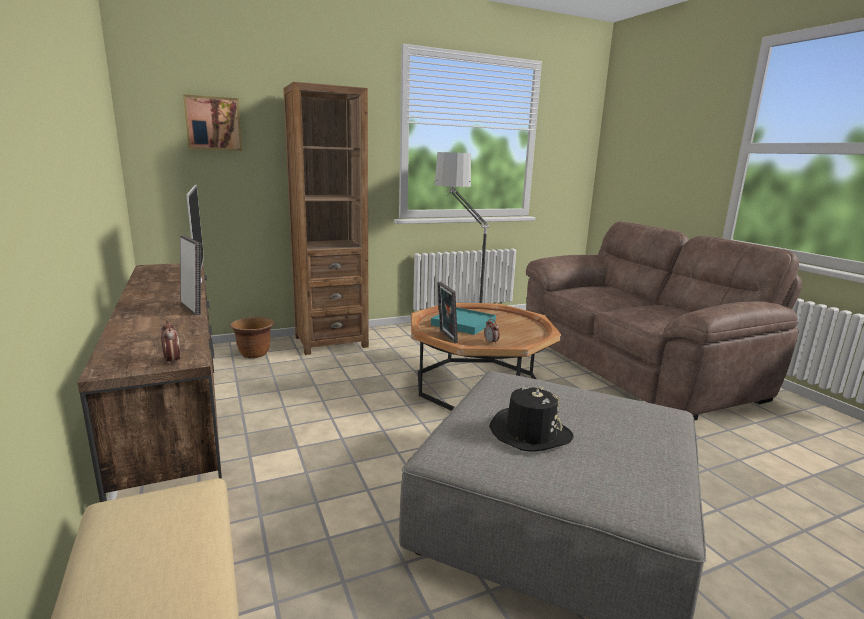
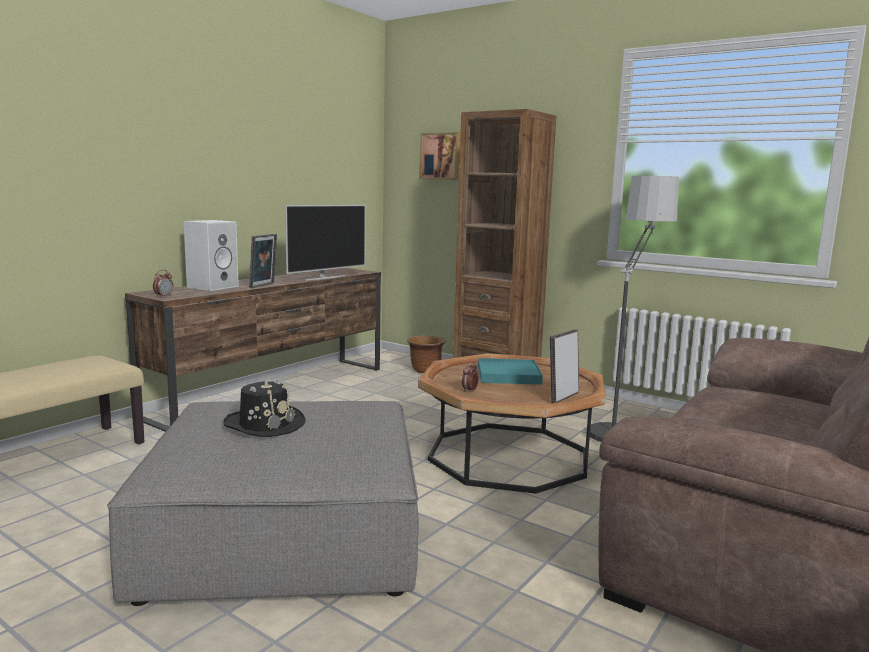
camera: 60 degrees right, 5 degrees down
picture frame [437,282,458,343] -> picture frame moved to [550,329,579,403]
none -> white speaker [183,220,239,291]

